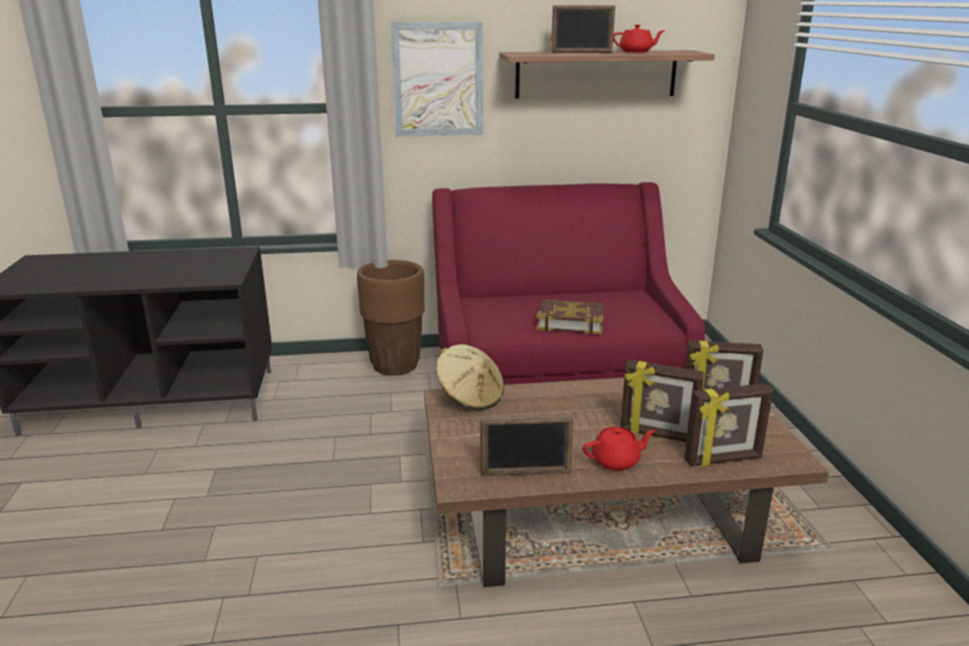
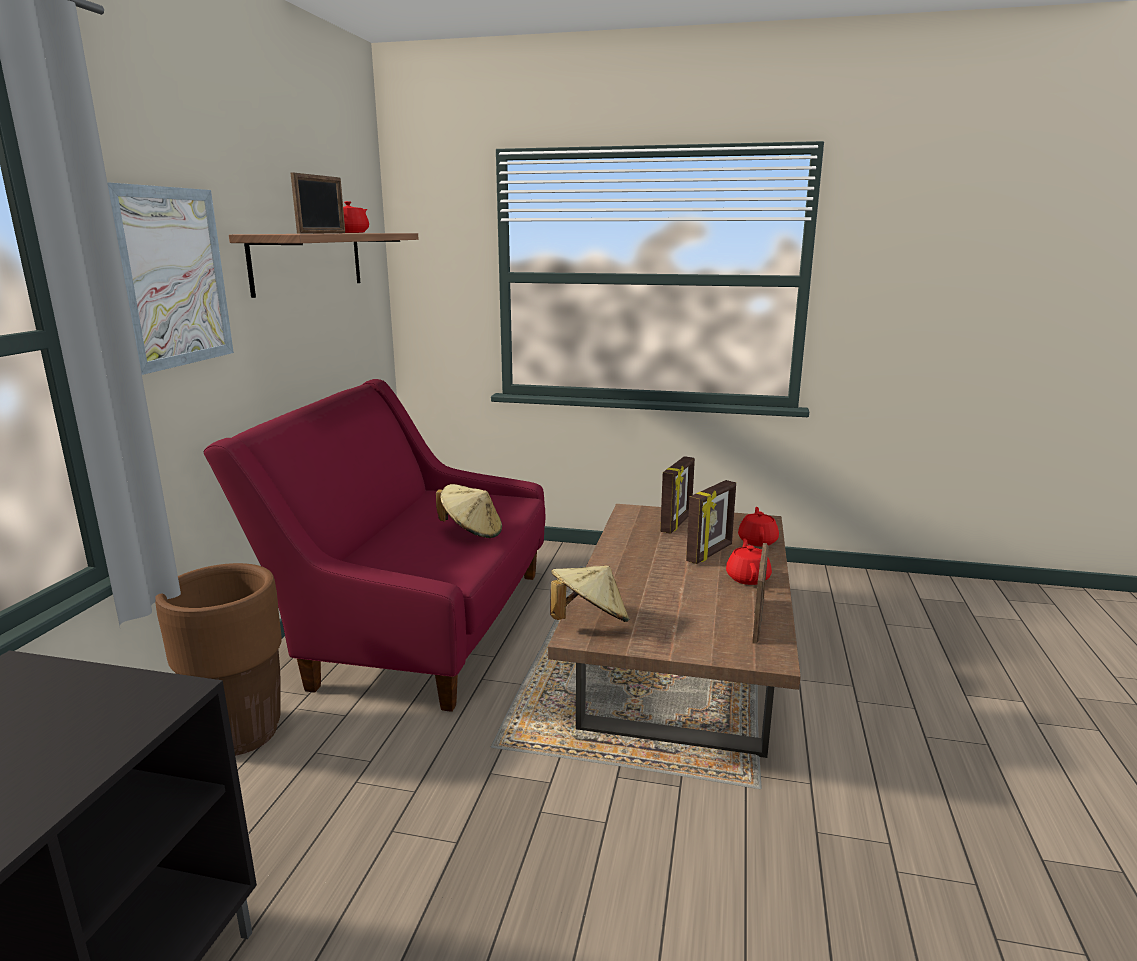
camera: 70 degrees left, 5 degrees down
book [537,299,604,334] -> beige hat [436,484,502,538]
picture frame [684,383,773,466] -> red teapot [738,507,779,547]

